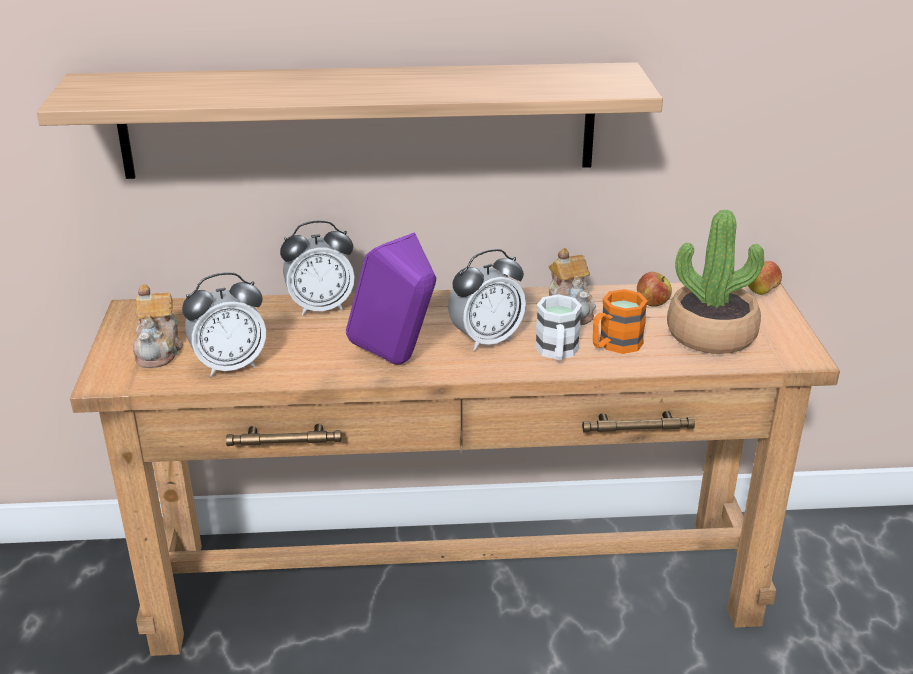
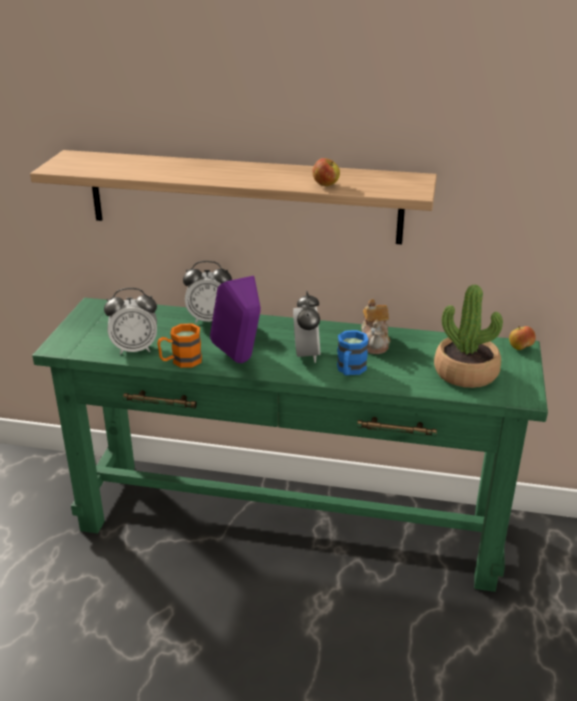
camera: 15 degrees right, 0 degrees up
brown console table [70,283,840,656] -> green console table [32,298,548,592]
teapot [133,284,183,368] -> none
alarm clock [448,249,526,351] -> alarm clock turned 75 degrees counterclockwise [293,291,321,363]
white mug [535,294,582,360] -> blue mug [337,330,368,375]
orange mug [593,289,648,354] -> orange mug moved to [157,324,202,368]
apple [637,272,672,307] -> apple moved to [312,158,340,186]

